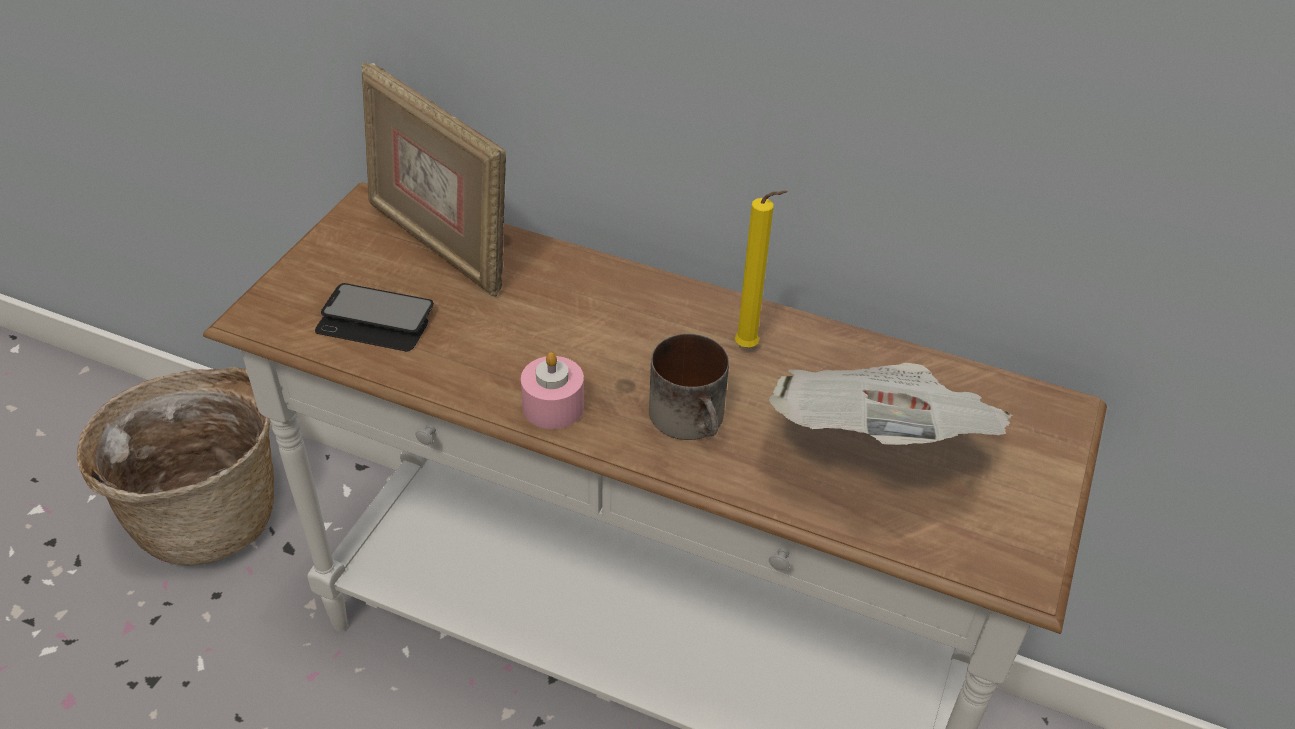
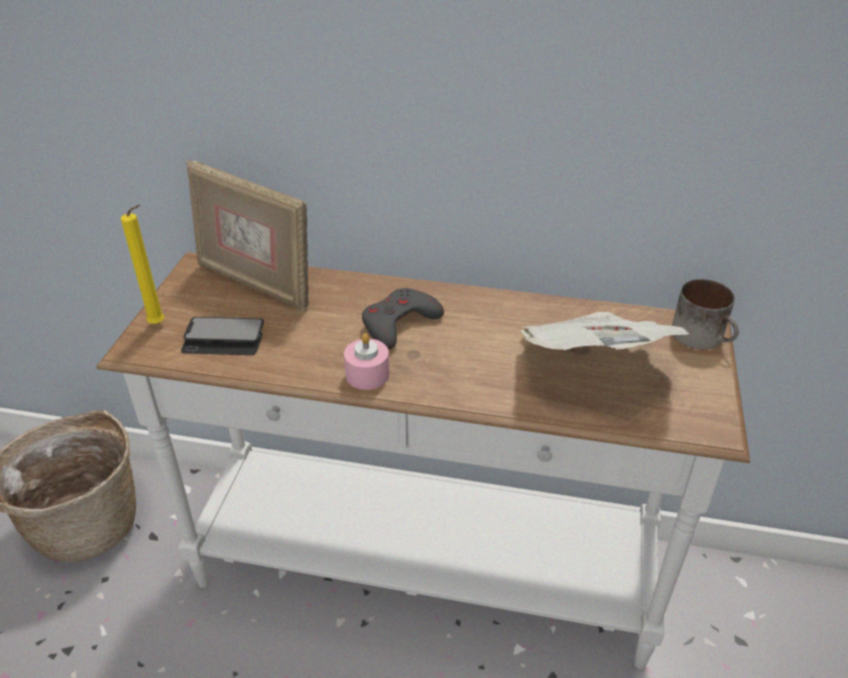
camera: 10 degrees left, 5 degrees down
mug [649,334,729,440] -> mug moved to [672,279,739,349]
yellow candle [735,190,787,348] -> yellow candle moved to [121,205,164,324]
none -> grey game controller [362,288,444,350]

